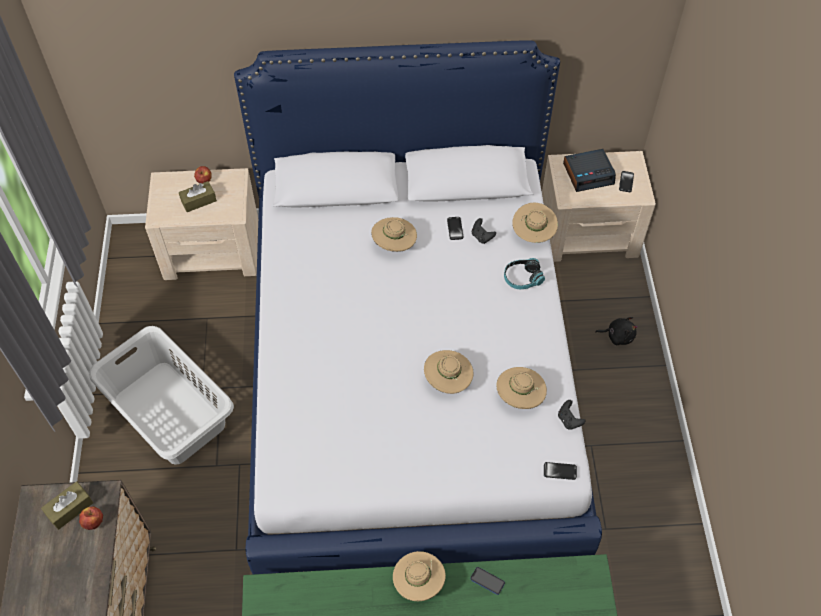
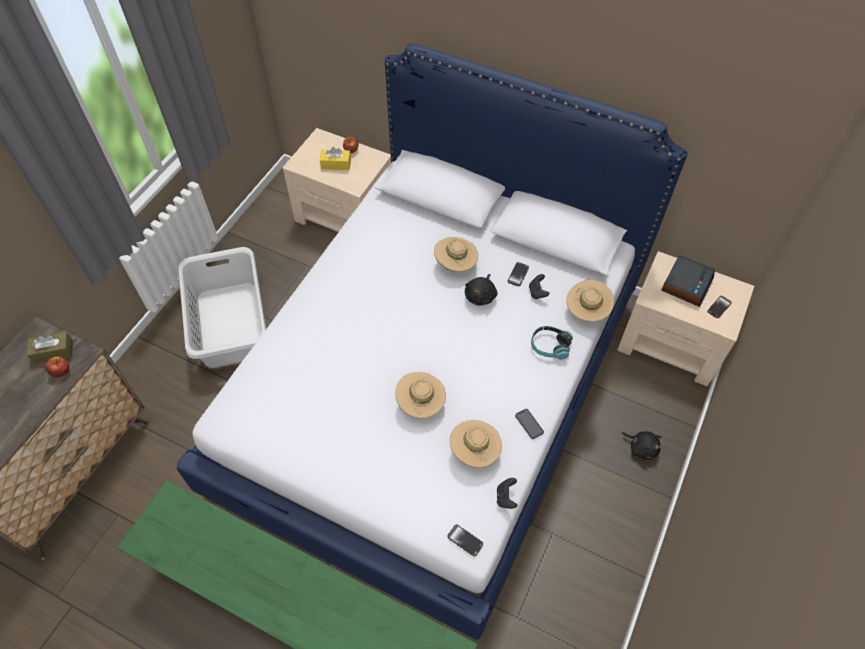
camera: 30 degrees right, 0 degrees up
brown tissue box [179,181,217,212] -> yellow tissue box [320,147,351,170]
beige hat [393,551,446,601] -> none
phone [470,567,505,595] -> phone moved to [515,409,544,439]
alarm clock [563,149,616,192] -> alarm clock turned 75 degrees counterclockwise [662,255,715,307]
none -> black plush toy [465,274,498,306]

